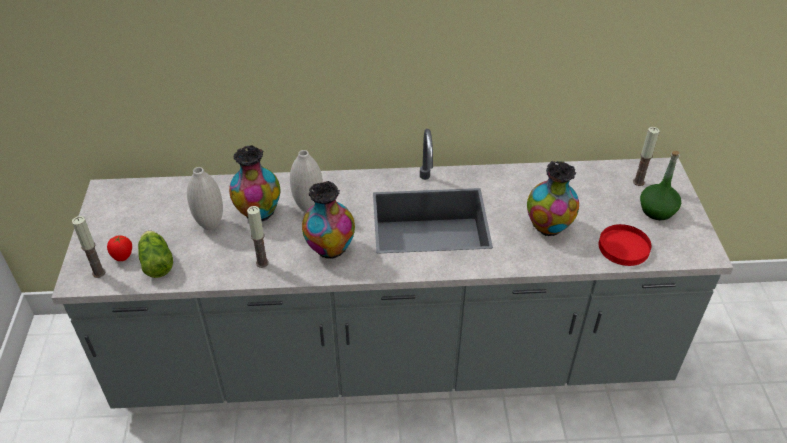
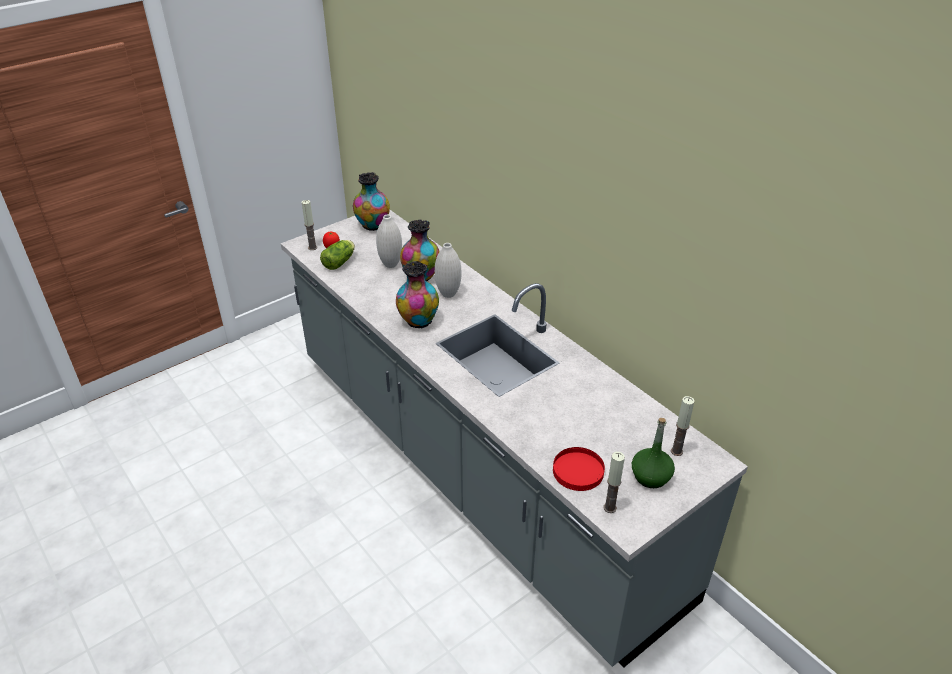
camera: 55 degrees right, 5 degrees down
candle [247,206,269,268] -> candle moved to [603,452,625,513]
vase [527,161,579,236] -> vase moved to [353,172,390,231]

